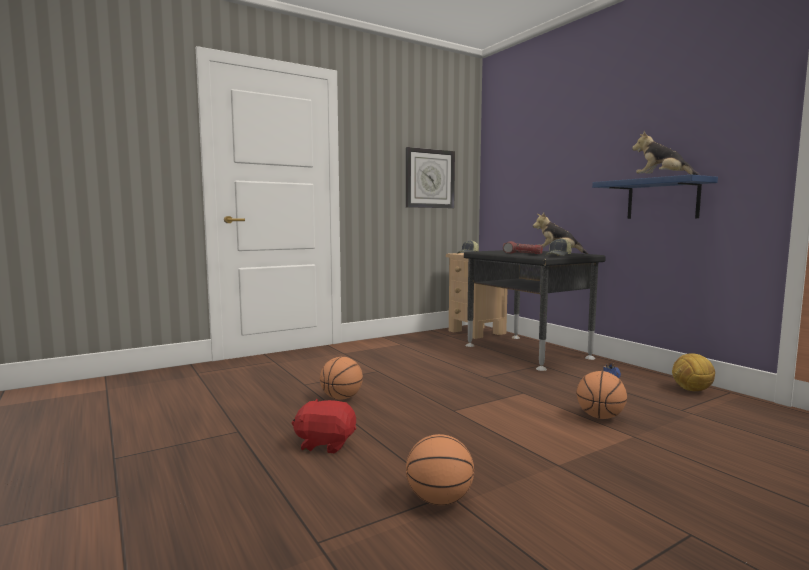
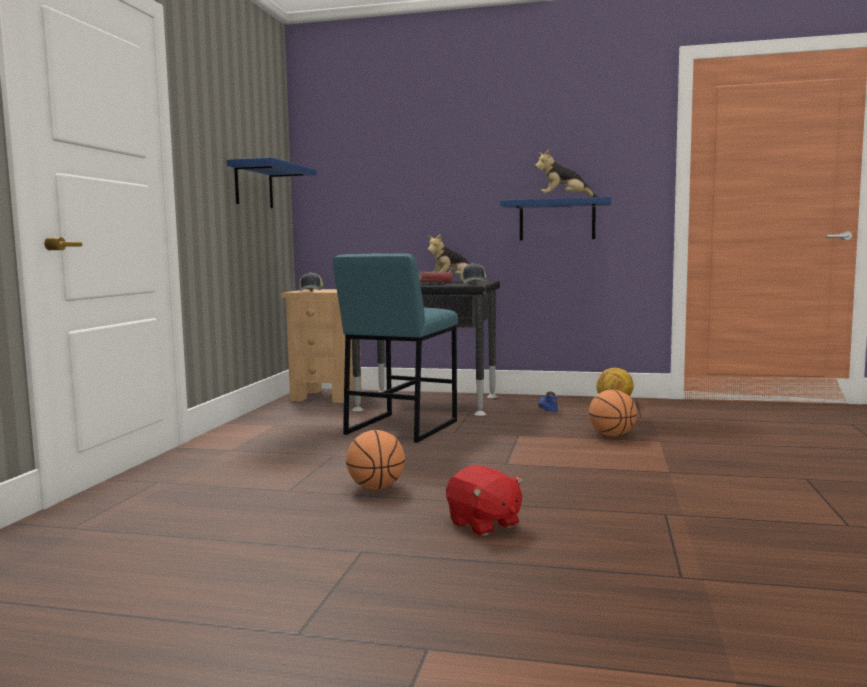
camera: 45 degrees left, 0 degrees up
red plush toy [292,399,356,453] -> red plush toy turned 90 degrees counterclockwise [446,465,523,536]
wall clock [406,147,455,208] -> blue shelf [227,158,317,208]
basketball [406,434,474,505] -> none
none -> blue stool [332,253,458,443]

